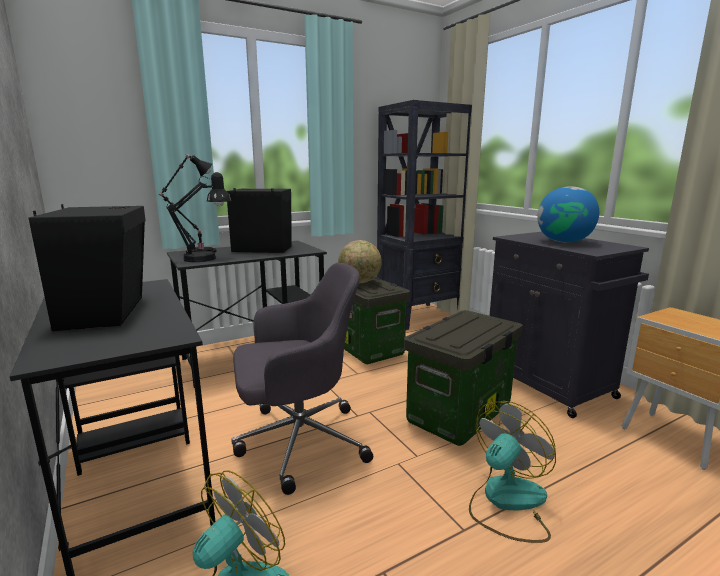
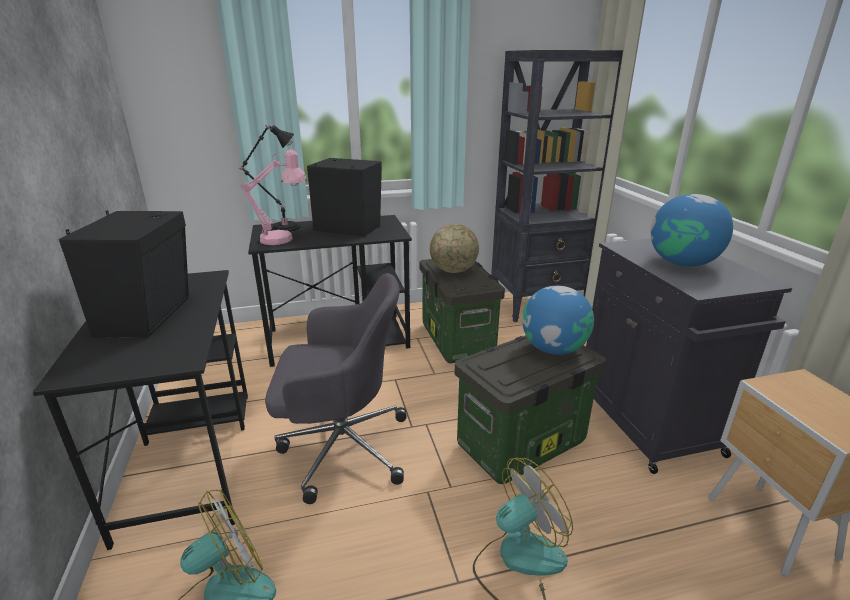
camera: 15 degrees right, 10 degrees up
black table lamp [166,172,231,262] -> pink table lamp [241,149,307,245]
none -> globe [522,286,594,355]

